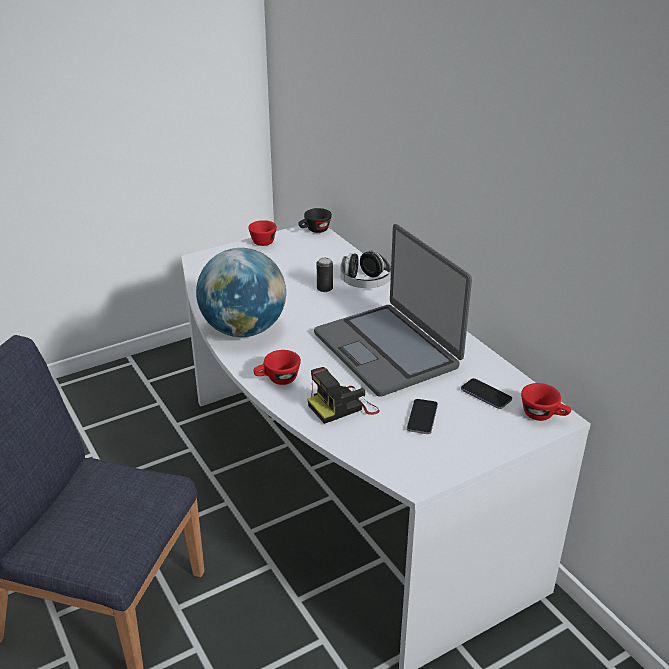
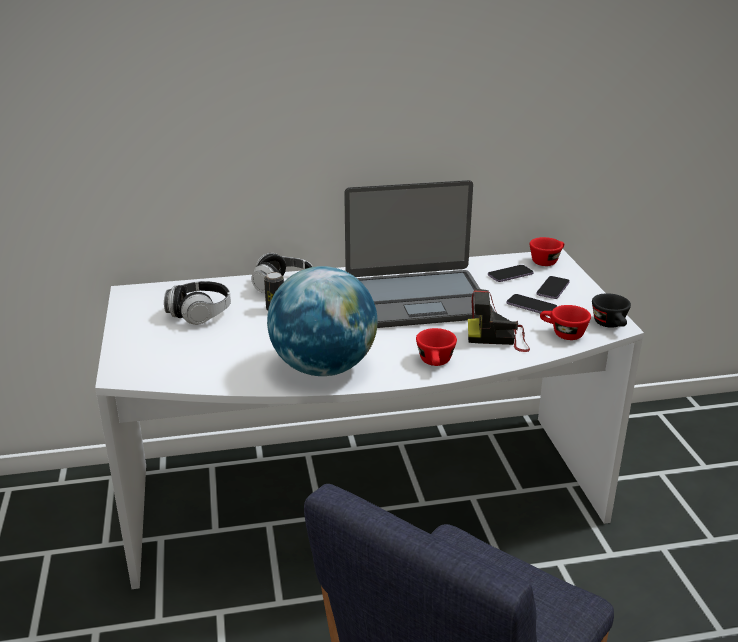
camera: 70 degrees left, 5 degrees down
red cup [248,220,277,246] -> red cup moved to [540,305,591,340]
black cup [298,208,332,233] -> black cup moved to [592,293,631,328]
camera [308,367,380,424] -> camera turned 105 degrees clockwise [468,289,530,352]
none -> headphones [164,281,231,325]
none -> phone [536,276,570,299]

